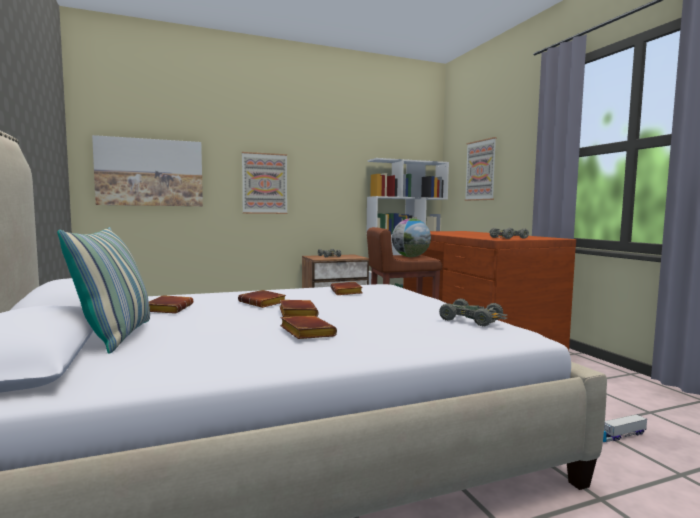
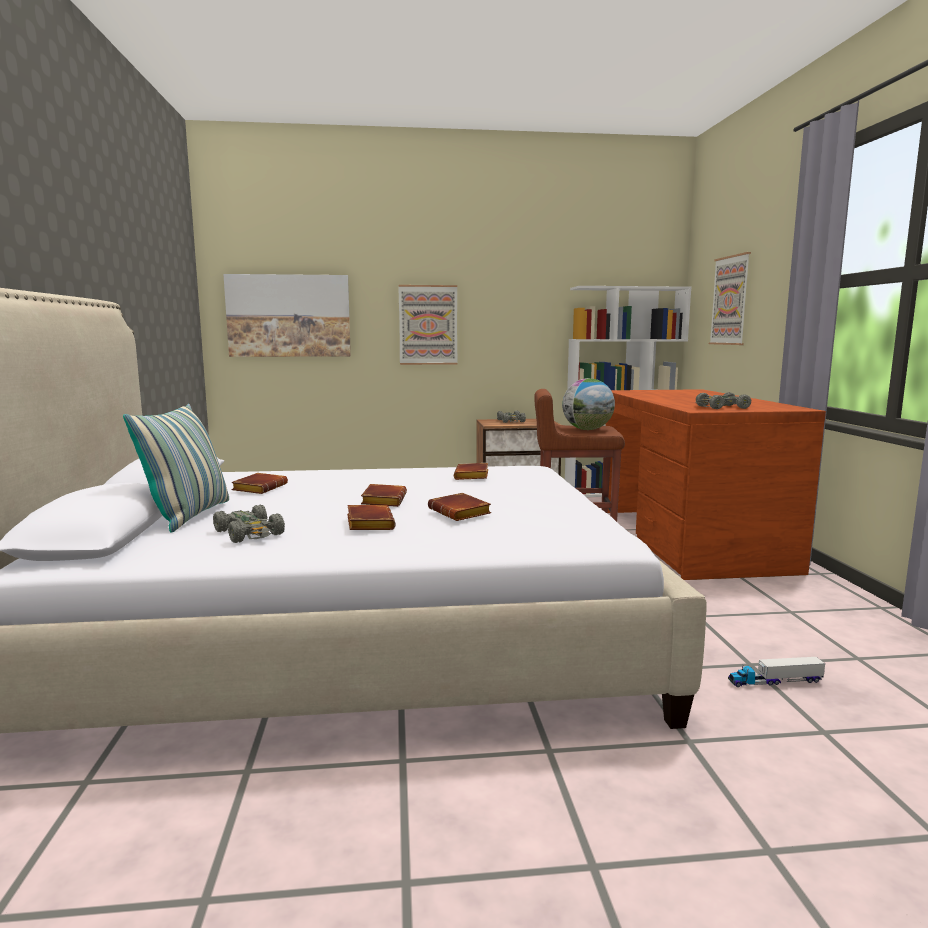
camera: 15 degrees right, 5 degrees up
brown book [238,290,286,308] -> brown book moved to [428,493,491,521]
grey toy car [439,299,507,327] -> grey toy car moved to [213,505,285,543]

